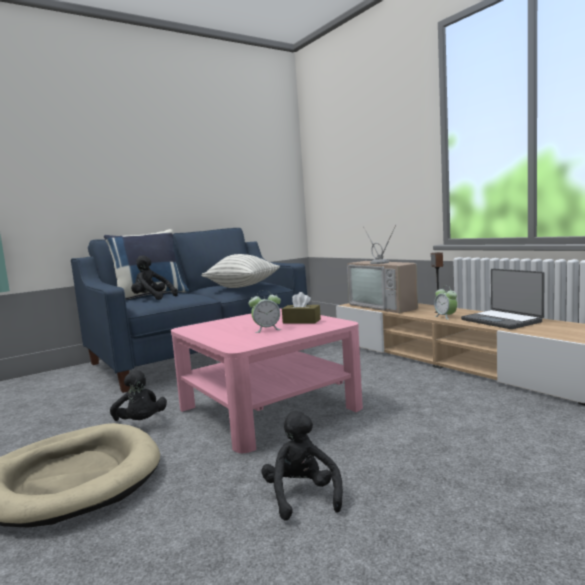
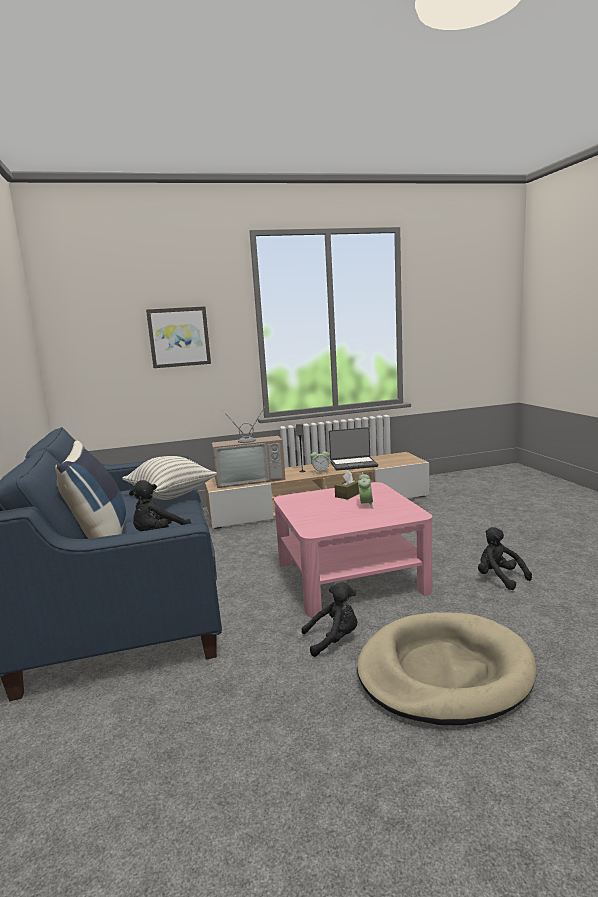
camera: 70 degrees left, 5 degrees up
black plush toy [261,411,343,521] -> black plush toy turned 45 degrees clockwise [478,527,532,590]
none -> picture [146,306,211,368]

